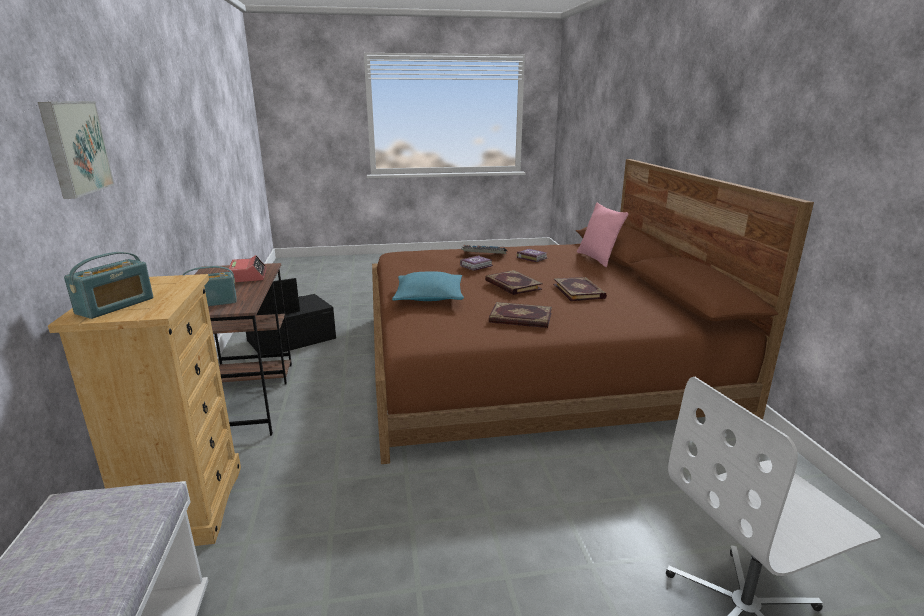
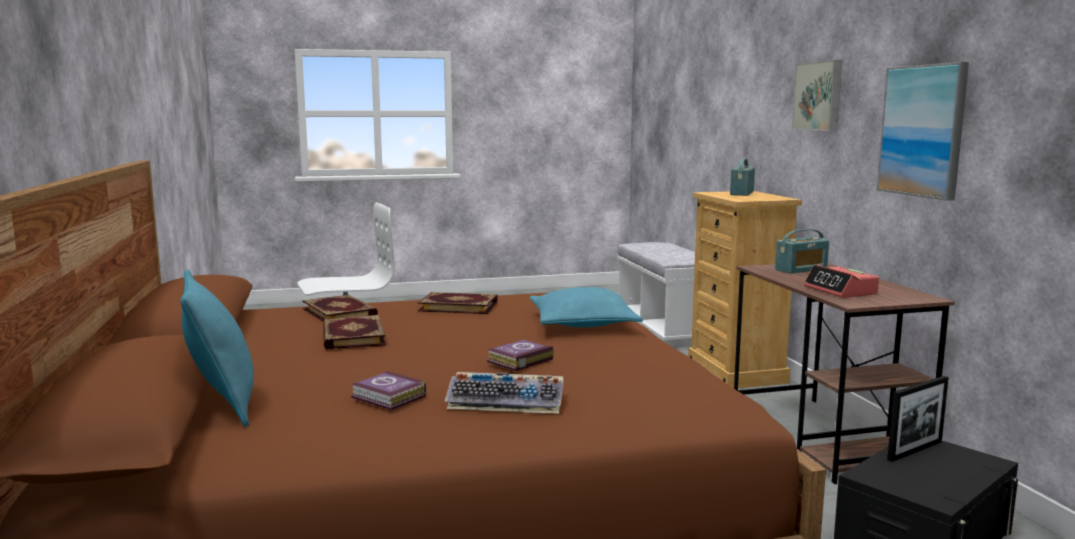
camera: 175 degrees right, 10 degrees down
book [485,270,543,295] -> book moved to [302,295,378,322]
pink pillow [577,203,629,267] -> turquoise pillow [180,269,254,427]
none -> picture [877,62,969,201]

